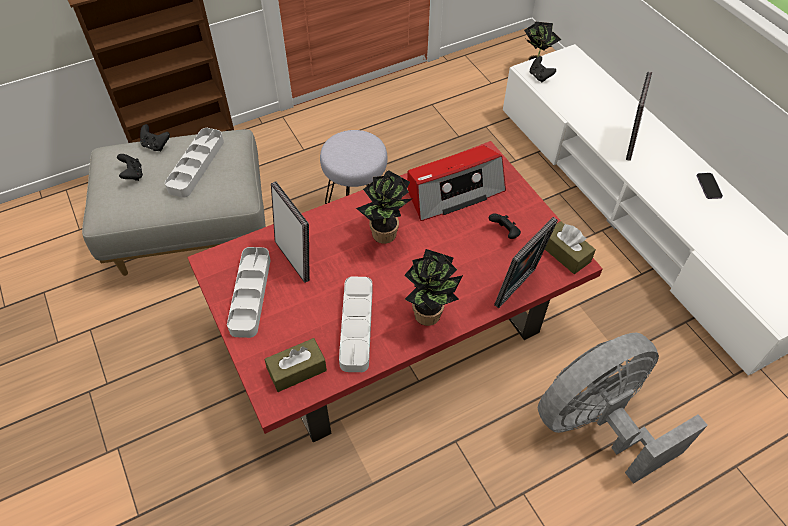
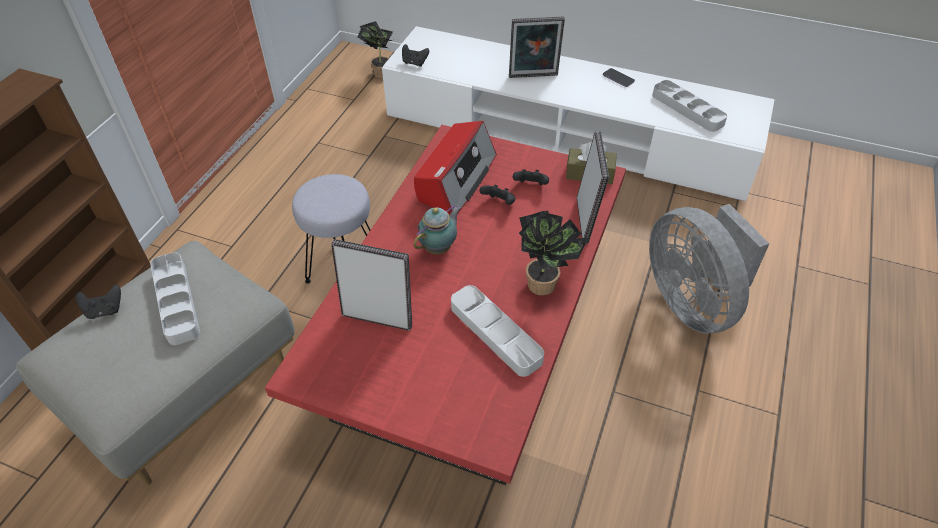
camera: 40 degrees left, 5 degrees down
black game controller [117,154,143,181] -> black game controller moved to [479,185,516,205]
grey tray [227,247,271,338] -> grey tray moved to [653,80,727,132]
brown tissue box [265,338,327,392] -> none
potted plant [356,170,413,244] -> teapot [413,205,461,254]
grey fan [538,333,708,484] -> grey fan turned 45 degrees counterclockwise [649,204,770,334]
picture frame [626,72,652,161] -> picture frame turned 75 degrees counterclockwise [509,17,565,78]

